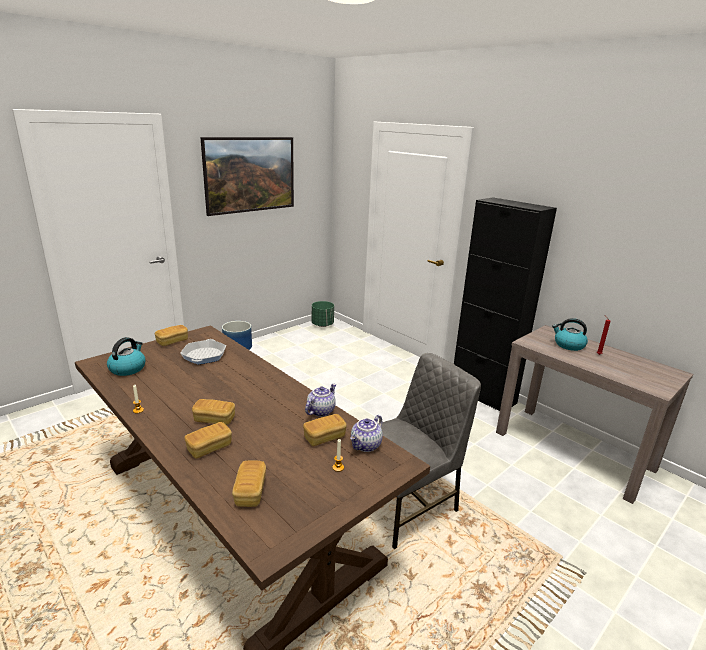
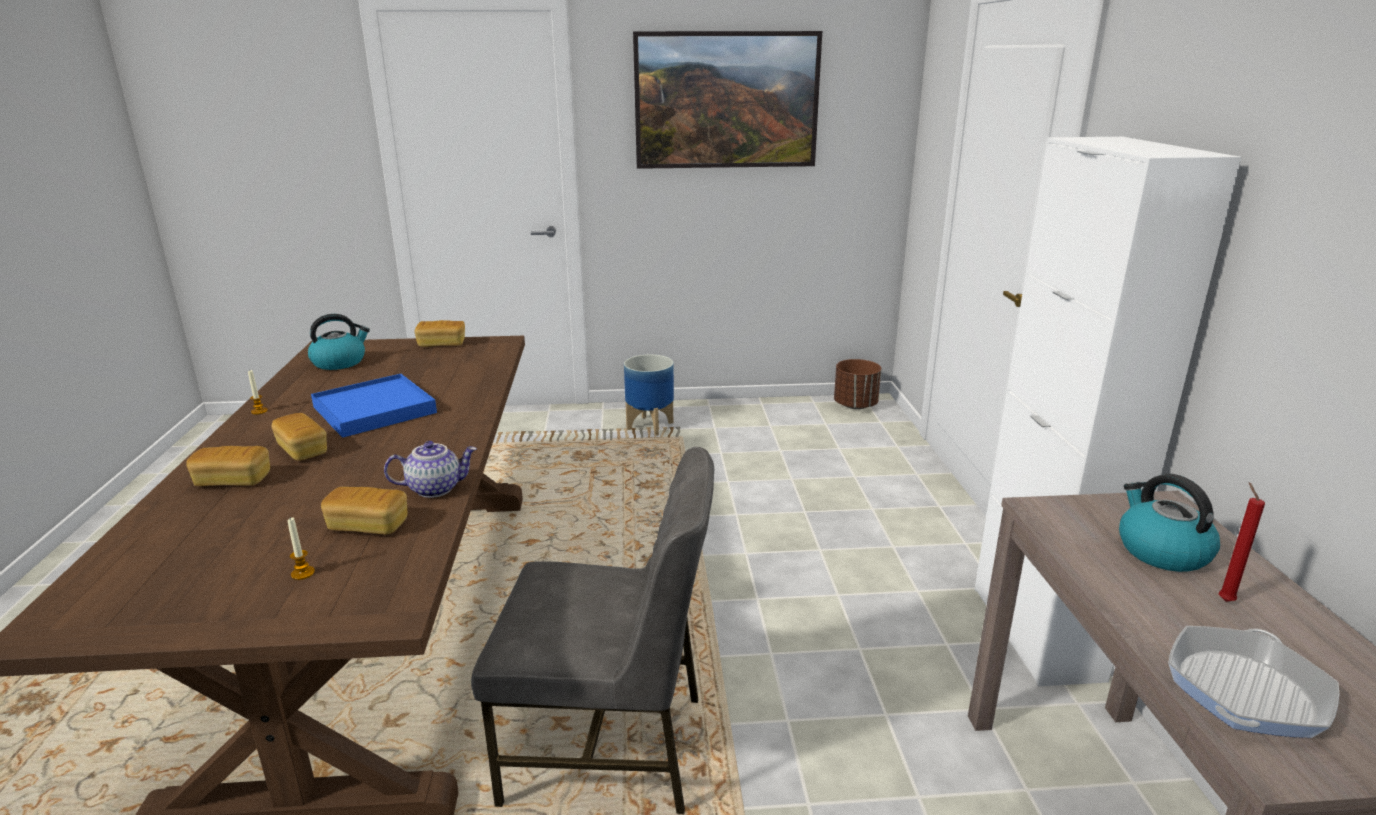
camera: 40 degrees right, 0 degrees up
frying pan [180,339,226,365] -> frying pan moved to [1168,626,1339,738]
bread [232,460,266,507] -> none
green planter [312,301,334,327] -> brown planter [834,359,882,409]
teapot [350,415,383,452] -> none
black cabinet [454,197,557,411] -> white cabinet [974,137,1242,686]
none -> blue tray [311,374,437,438]

